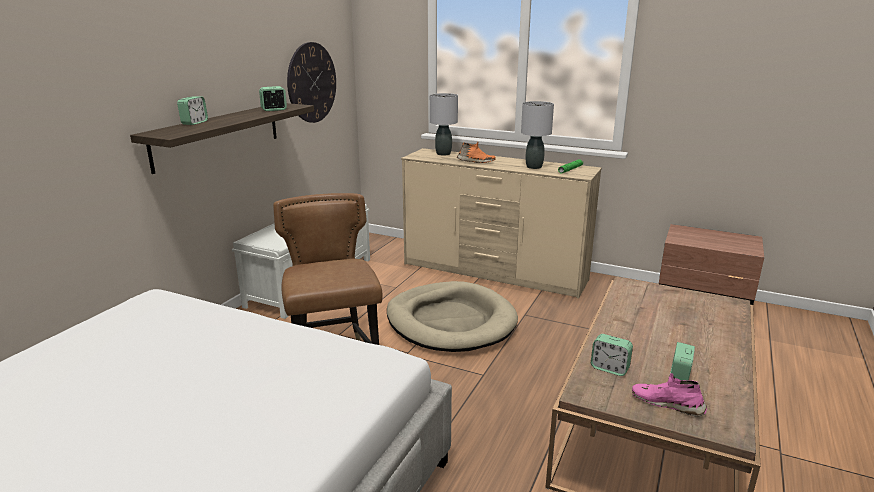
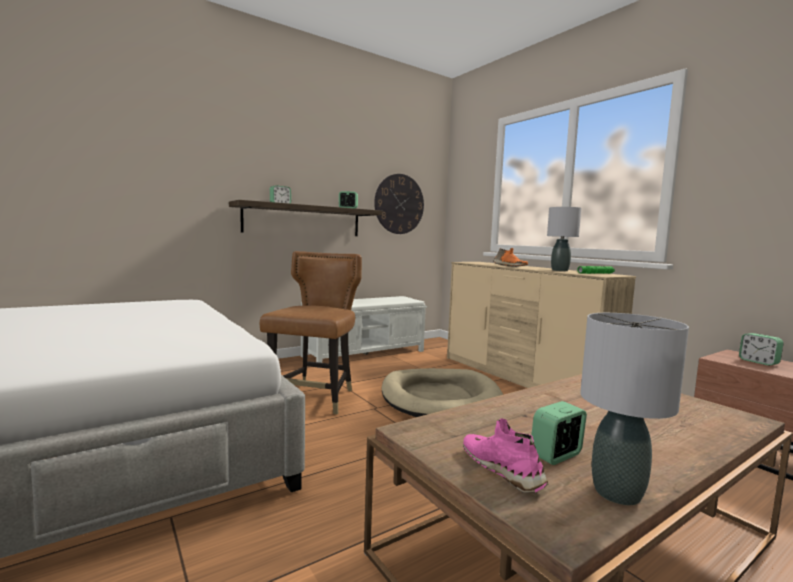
camera: 30 degrees right, 15 degrees down
grey table lamp [430,93,458,156] -> grey table lamp moved to [580,313,689,505]
alarm clock [591,334,633,376] -> alarm clock moved to [739,333,784,366]

